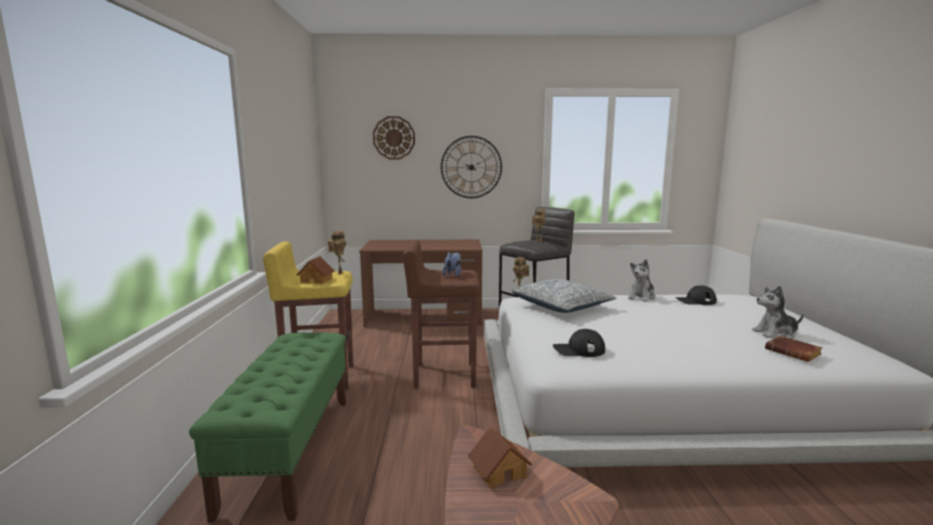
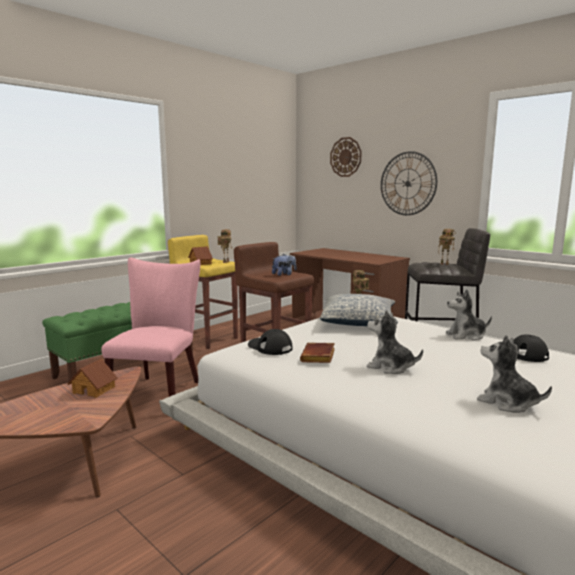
camera: 45 degrees right, 0 degrees up
brown book [765,336,823,362] -> brown book moved to [300,343,335,363]
none -> pink chair [101,257,200,397]
none -> plush toy [367,310,423,374]

